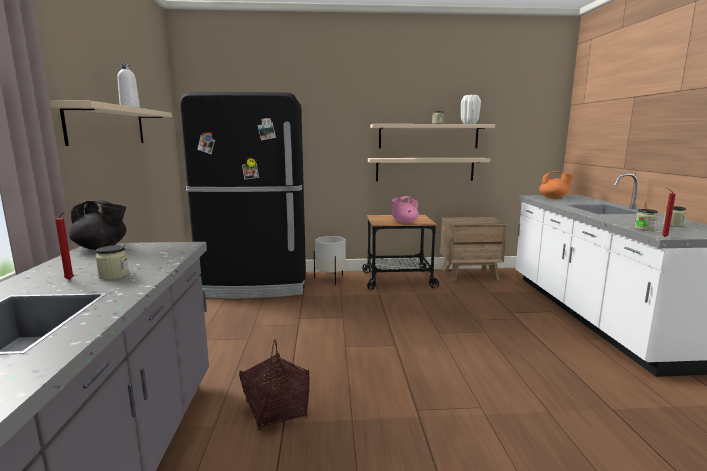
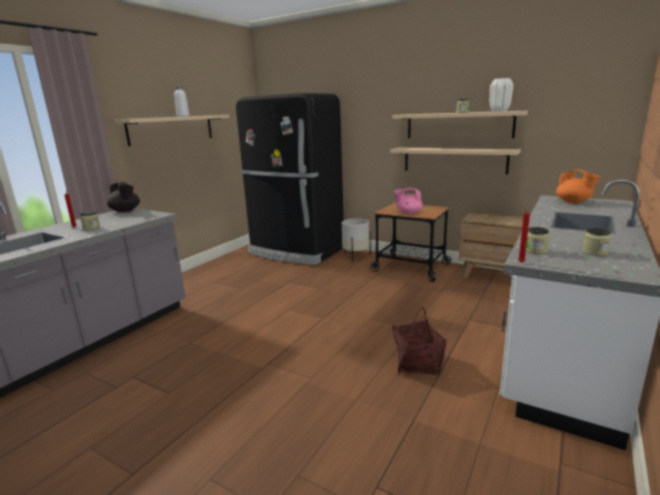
camera: 35 degrees right, 5 degrees up
basket [239,339,310,430] -> basket moved to [392,308,446,375]

